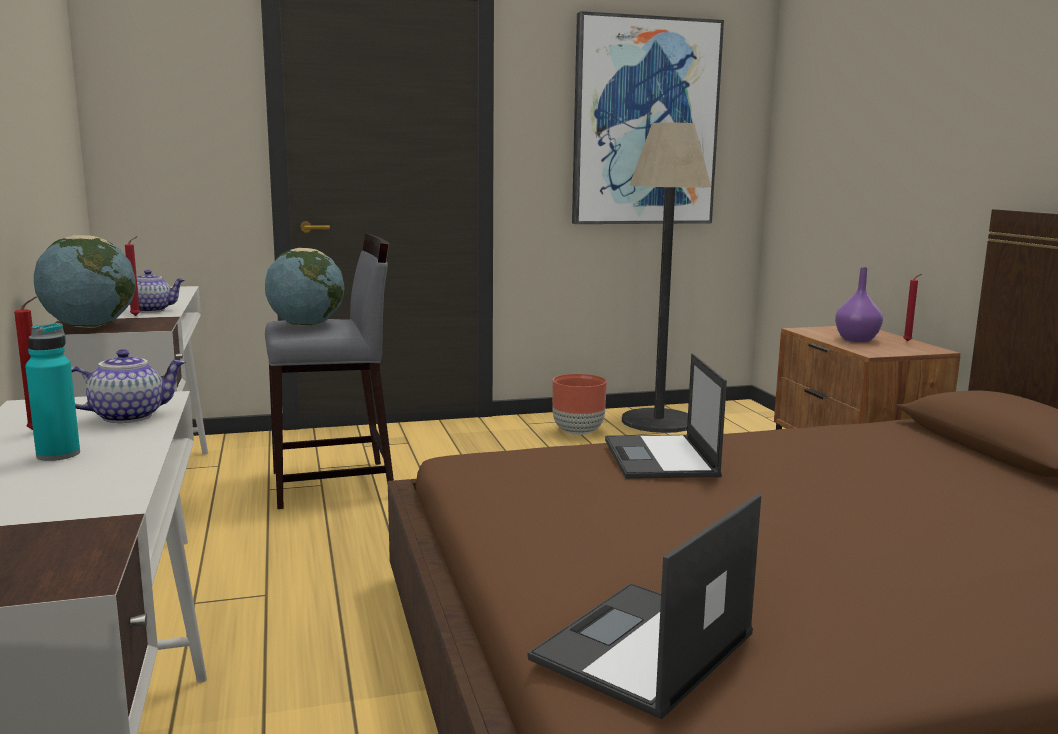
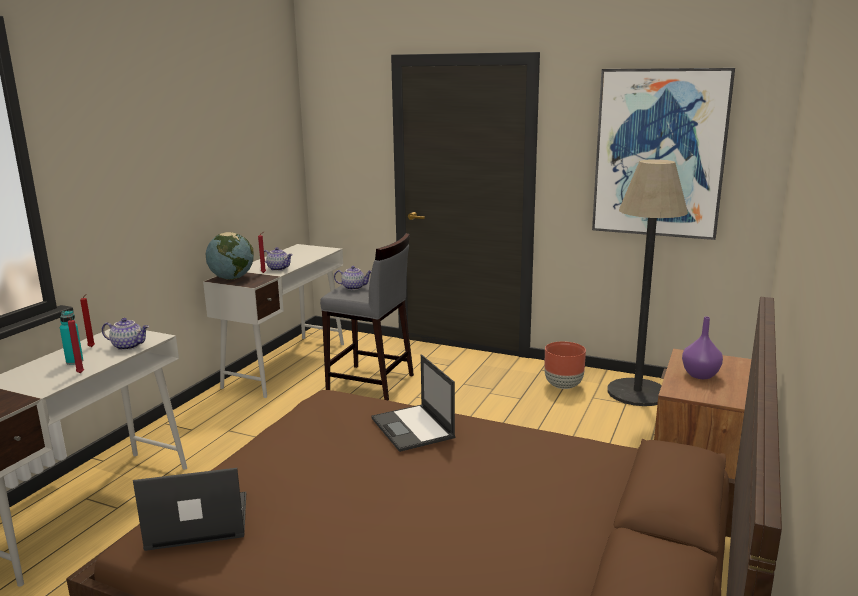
camera: 40 degrees right, 5 degrees up
globe [265,248,344,326] -> teapot [334,266,371,290]
laptop [605,353,727,479] -> laptop turned 60 degrees counterclockwise [371,355,455,452]
red candle [903,274,922,342] -> red candle moved to [66,317,84,373]

